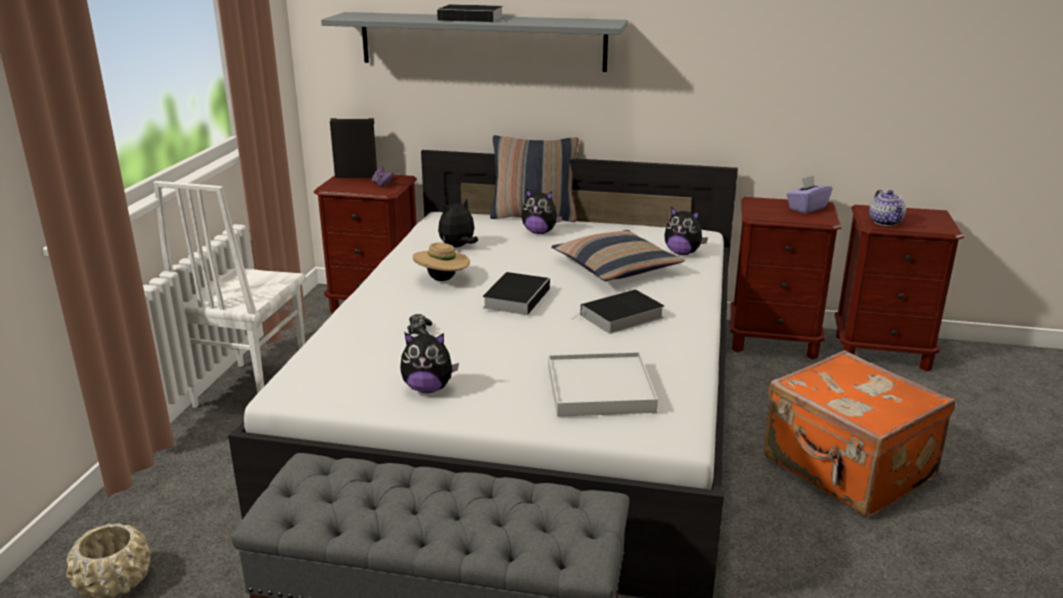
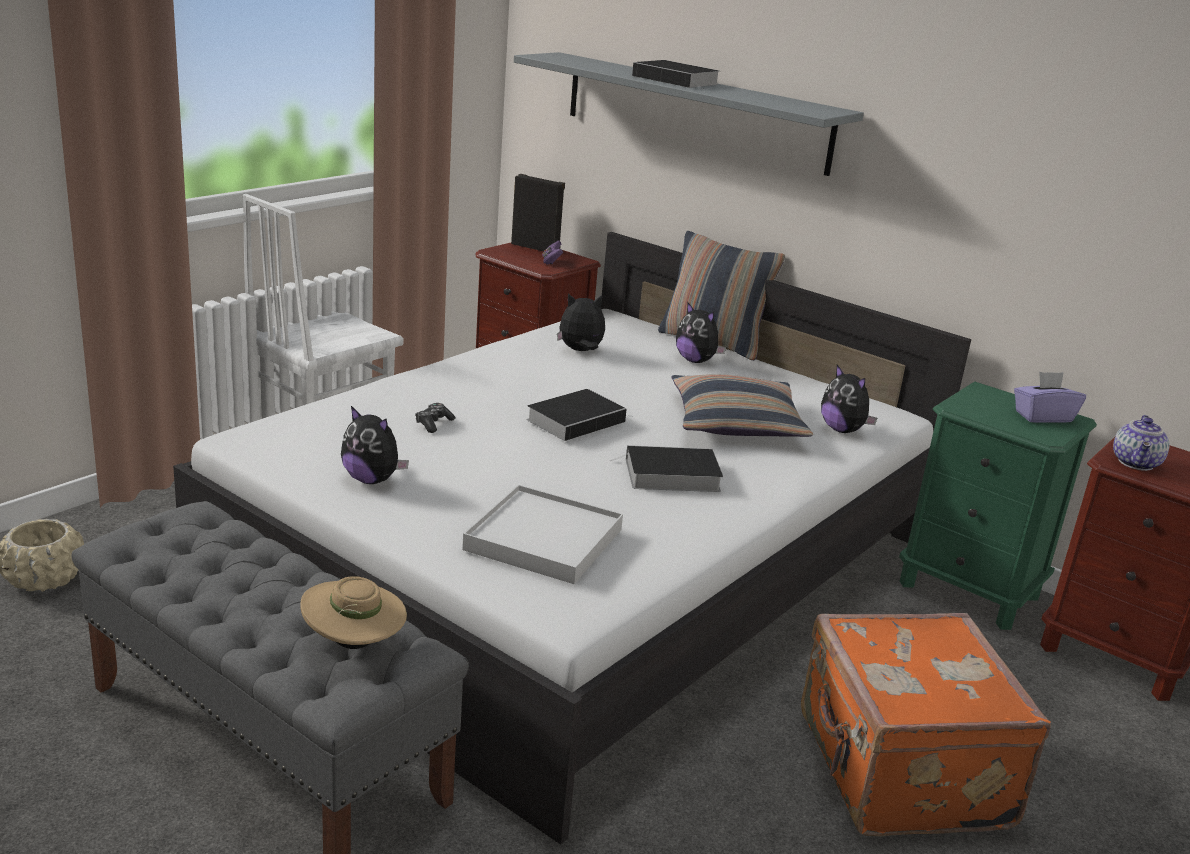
camera: 25 degrees right, 0 degrees up
beige hat [413,243,470,281] -> beige hat moved to [300,576,407,649]
brown nightstand [730,197,841,359] -> green nightstand [899,382,1097,630]

